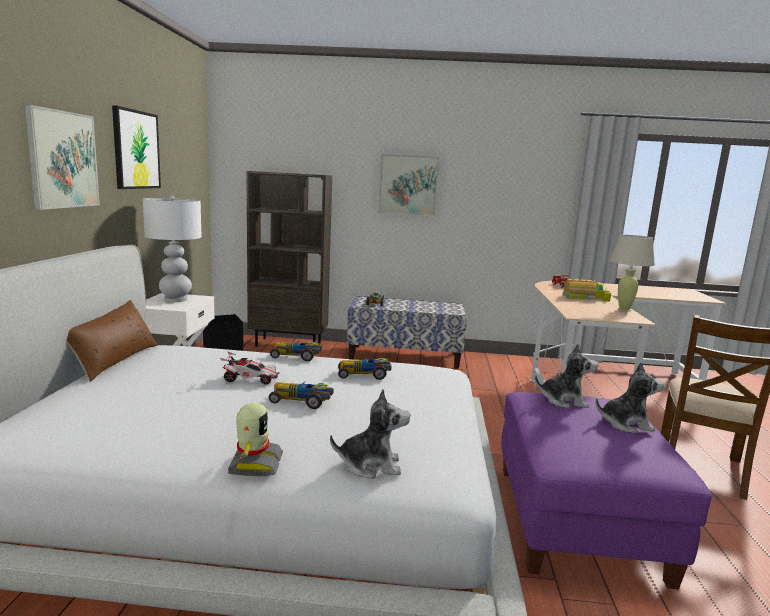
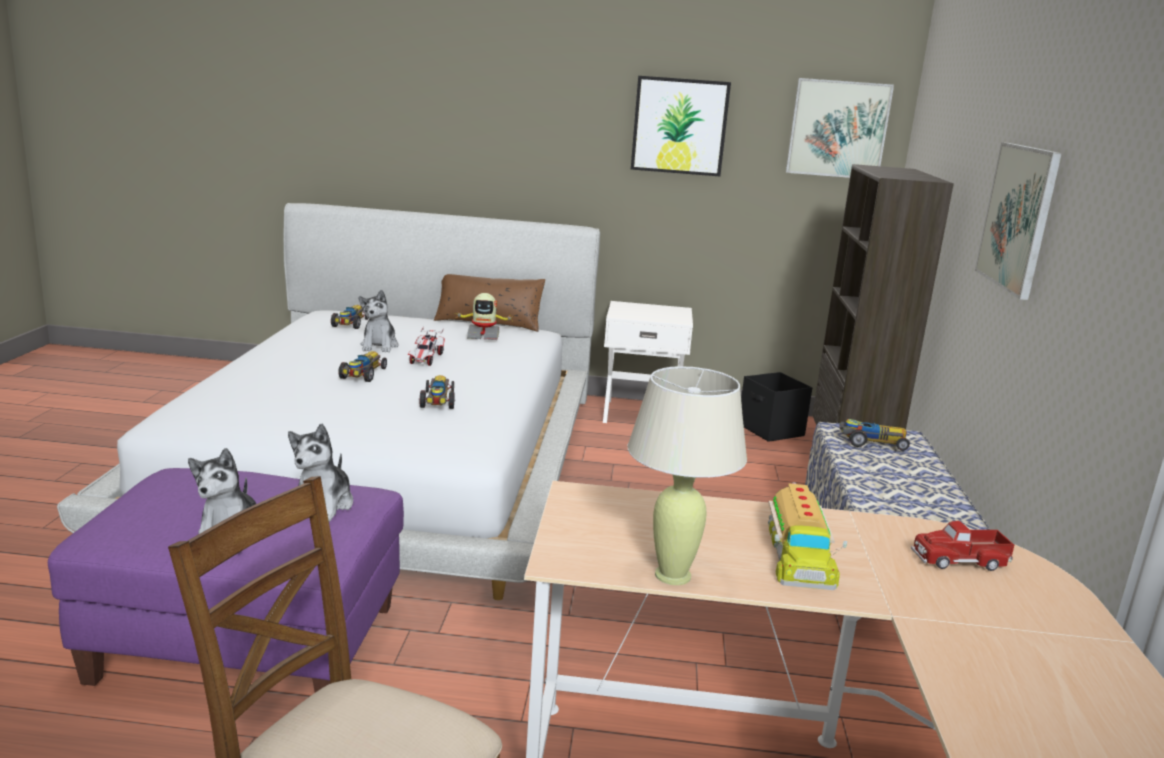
camera: 90 degrees right, 5 degrees up
picture [24,104,100,210] -> picture moved to [786,78,894,178]
white table lamp [143,196,202,302] -> none
toy robot [228,402,283,476] -> toy robot moved to [454,293,514,340]
toy car [270,340,322,361] -> toy car moved to [331,305,369,329]
plush toy [330,389,410,479] -> plush toy moved to [358,290,399,352]

